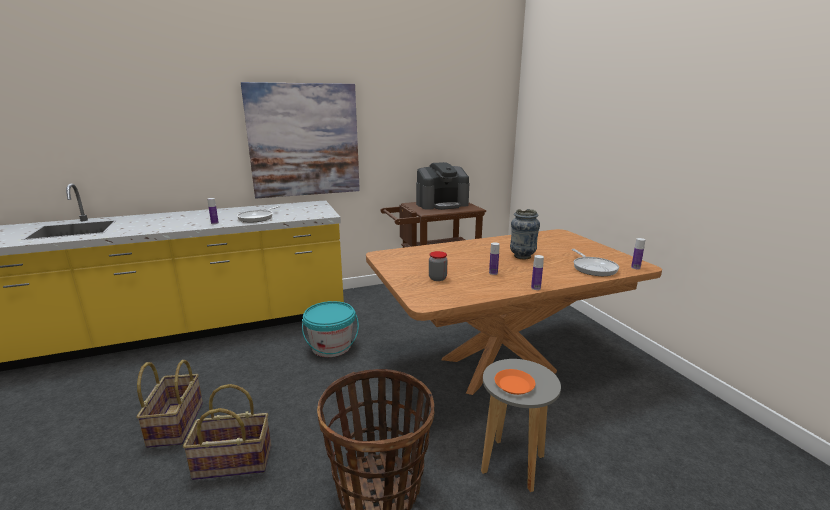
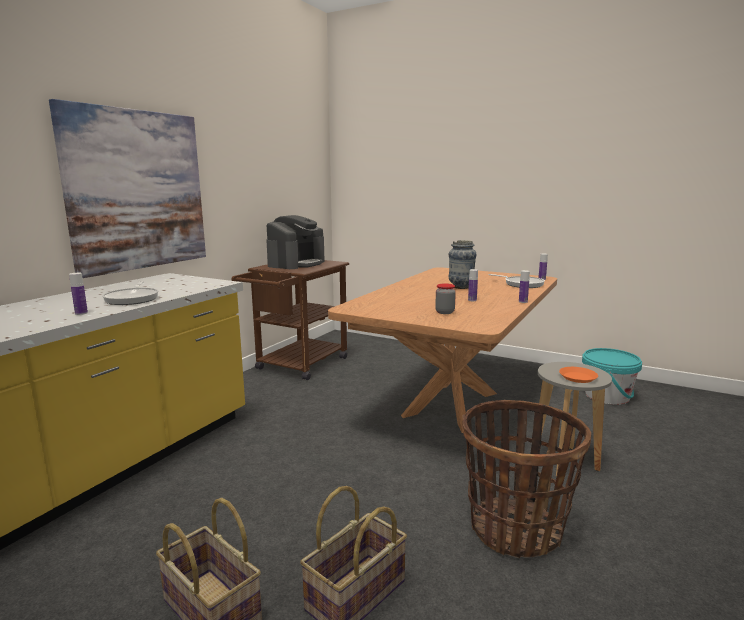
camera: 40 degrees left, 5 degrees down
turquoise bucket [302,301,359,357] -> turquoise bucket moved to [582,348,642,405]

